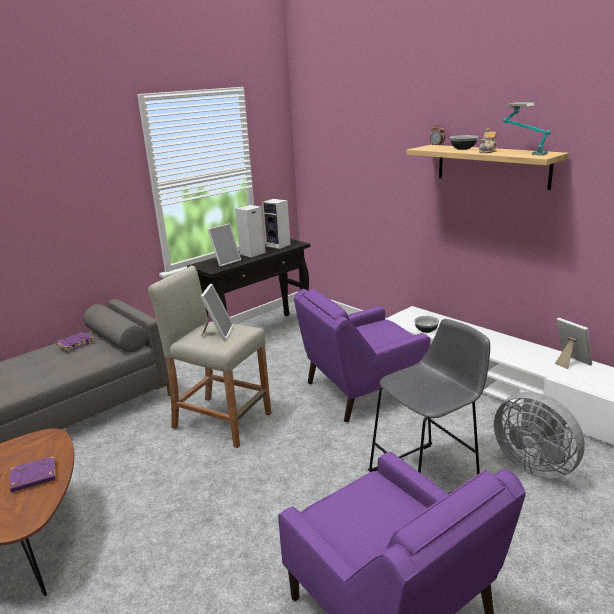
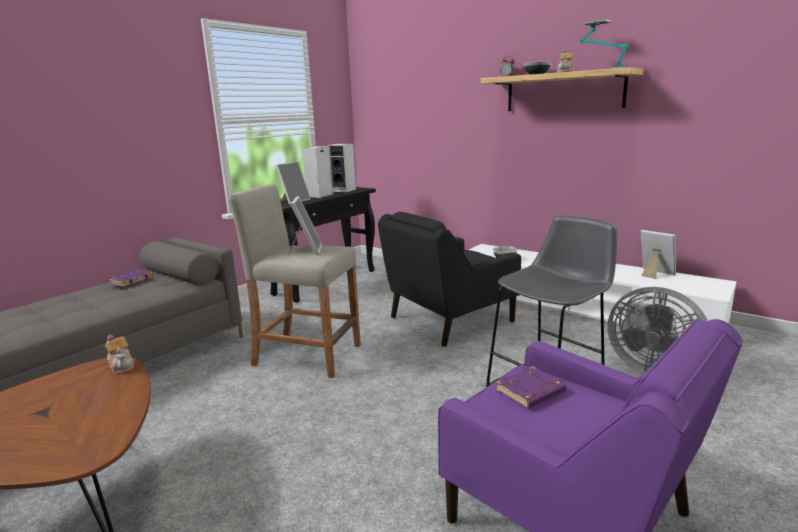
camera: 10 degrees left, 5 degrees down
purple book [10,456,56,493] -> purple book moved to [496,366,566,409]
purple armchair [294,289,430,422] -> black armchair [378,212,521,347]
none -> teapot [105,334,134,374]

